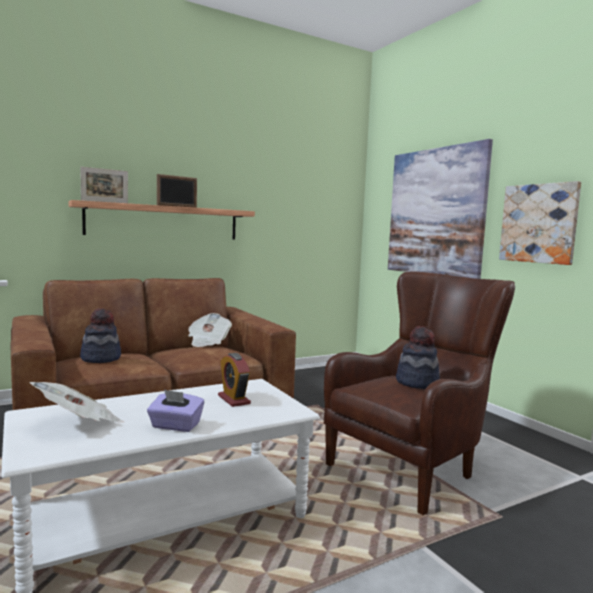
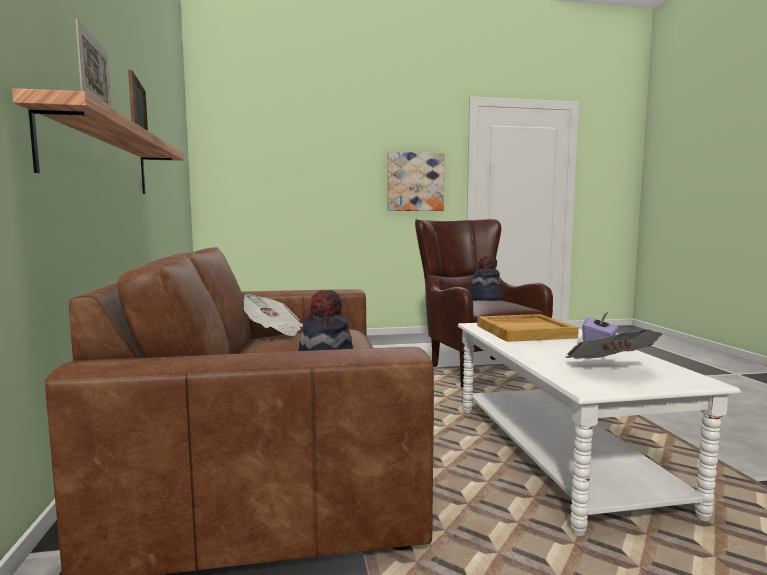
camera: 70 degrees left, 0 degrees up
alarm clock [218,353,251,407] -> beige tray [477,314,579,342]
picture [388,139,493,279] -> none

